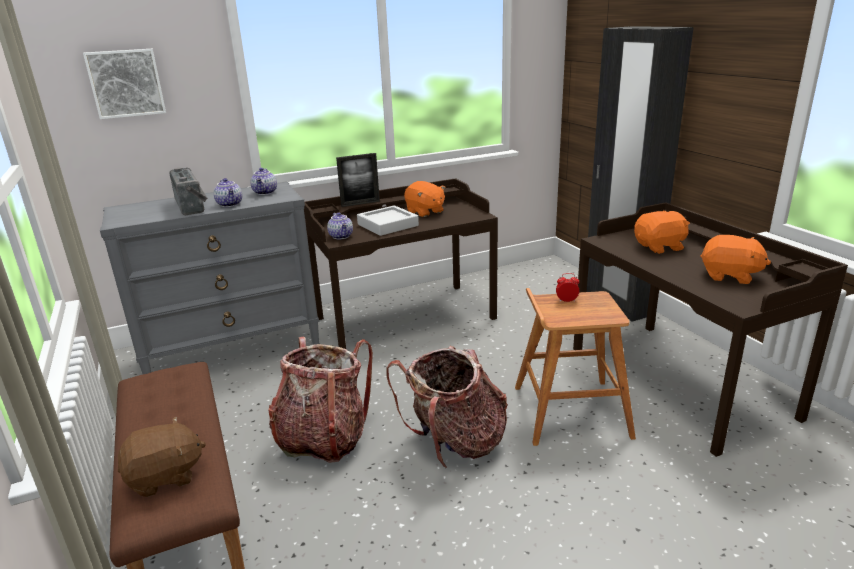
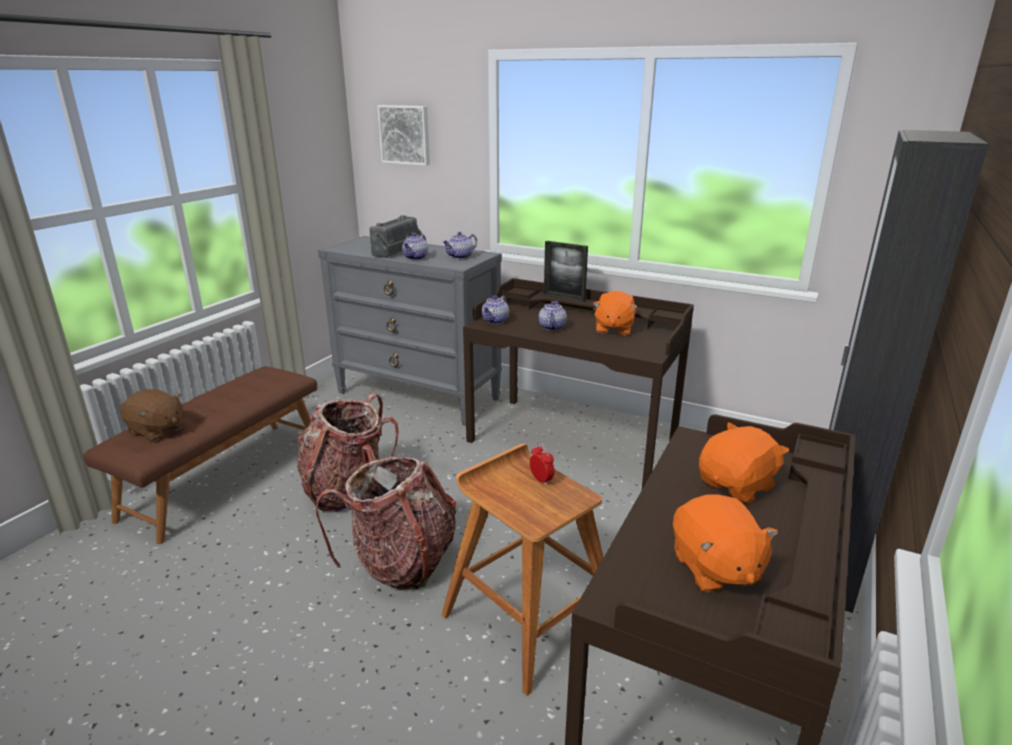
camera: 50 degrees right, 0 degrees up
grey tray [357,205,419,236] -> teapot [539,301,567,331]
orange plush toy [634,210,690,254] -> orange plush toy turned 75 degrees counterclockwise [699,422,789,504]

